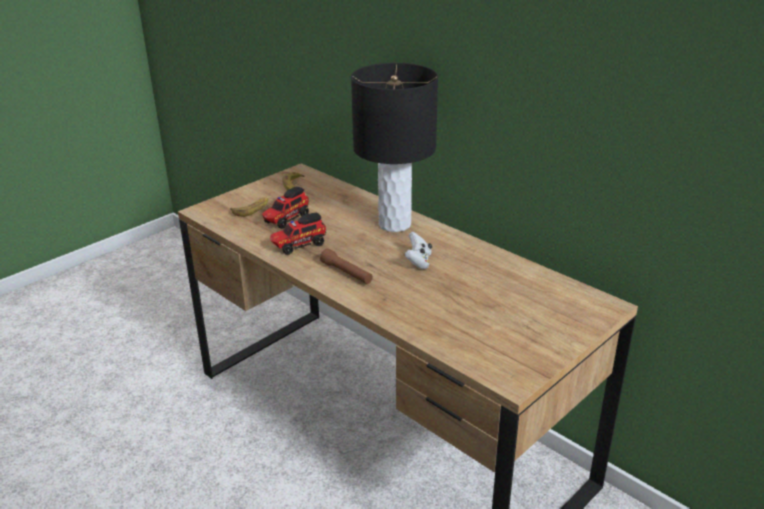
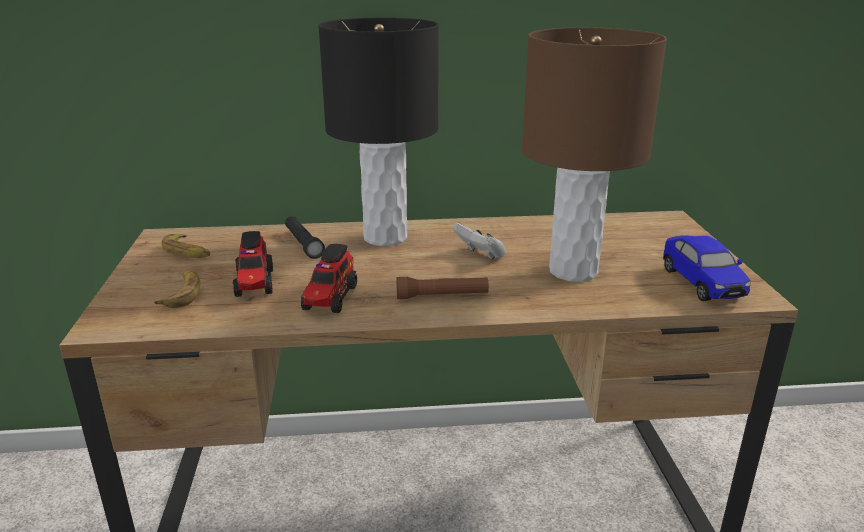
camera: 50 degrees left, 5 degrees down
none -> black flashlight [285,216,325,259]
none -> brown table lamp [522,27,667,282]
none -> toy car [663,236,751,301]

